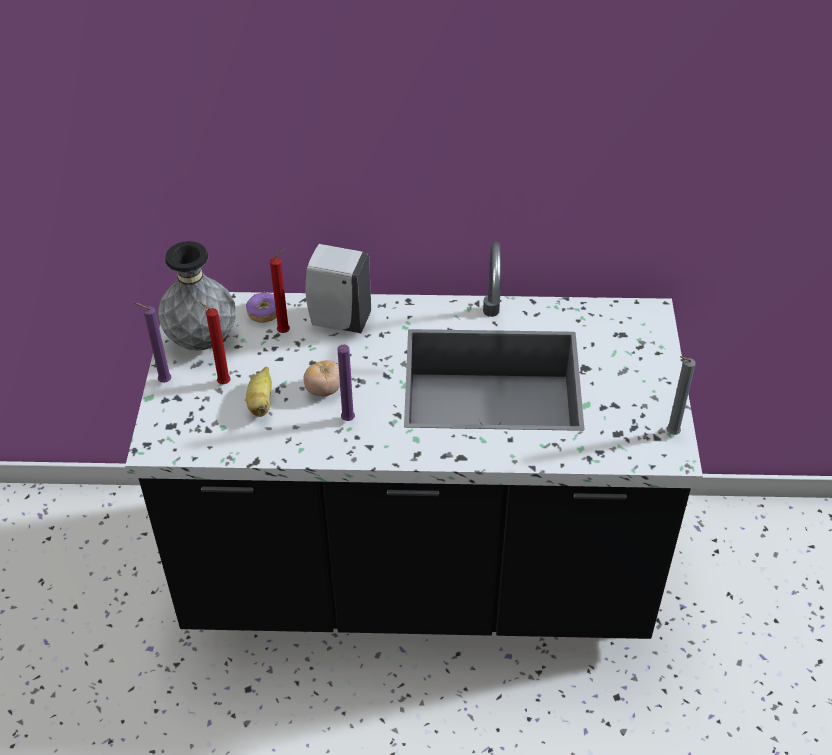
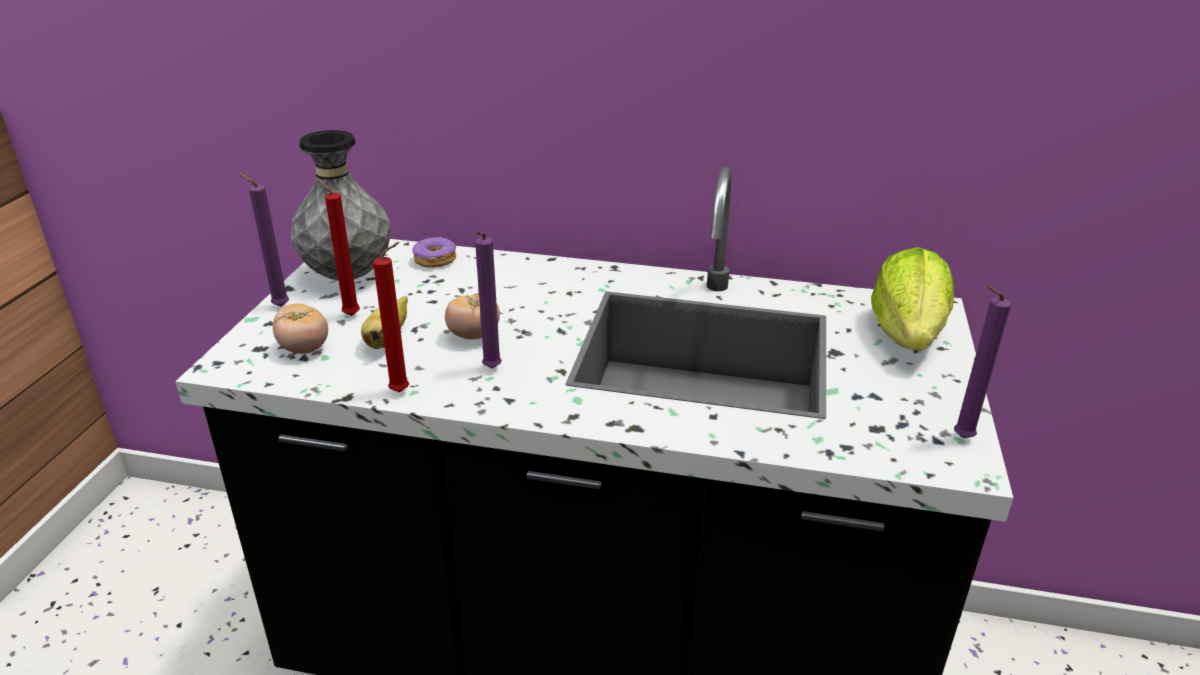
camera: 10 degrees right, 15 degrees down
red candle [270,249,290,333] -> red candle moved to [373,242,409,392]
white soap dispenser [305,244,371,333] -> none
grey candle [667,356,696,435] -> purple candle [954,286,1011,438]
none -> tomato [273,303,328,354]
none -> lettuce [871,247,954,351]

